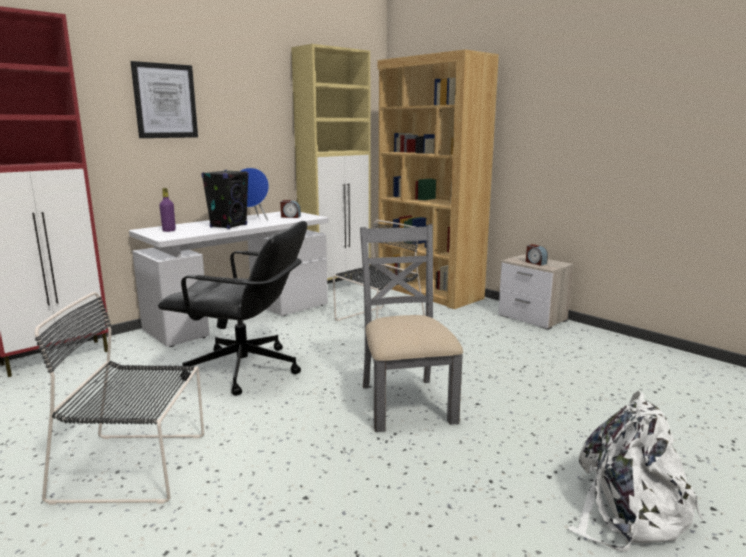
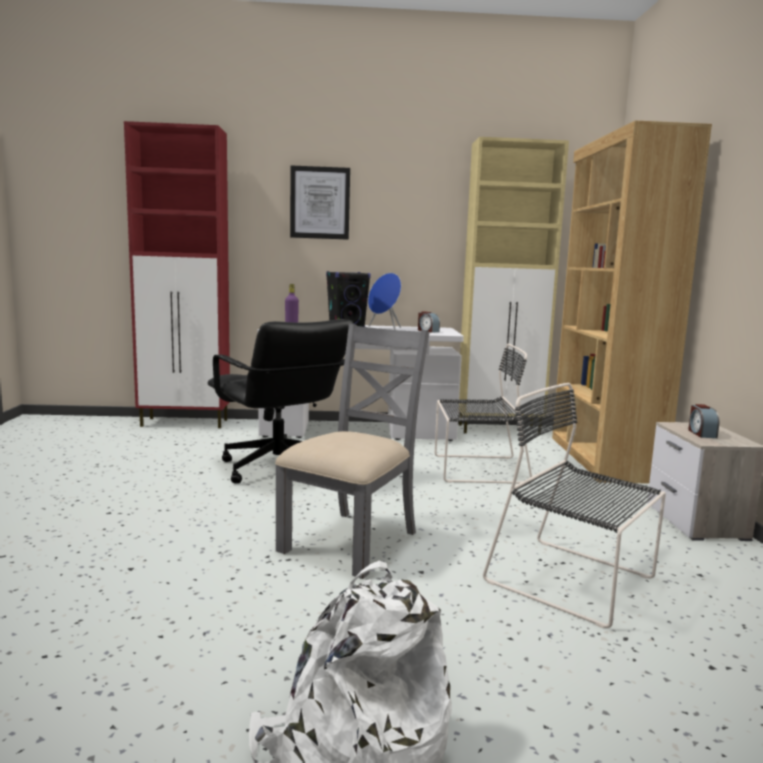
camera: 40 degrees right, 5 degrees down
black chair [35,292,204,504] -> black chair moved to [483,383,666,628]

